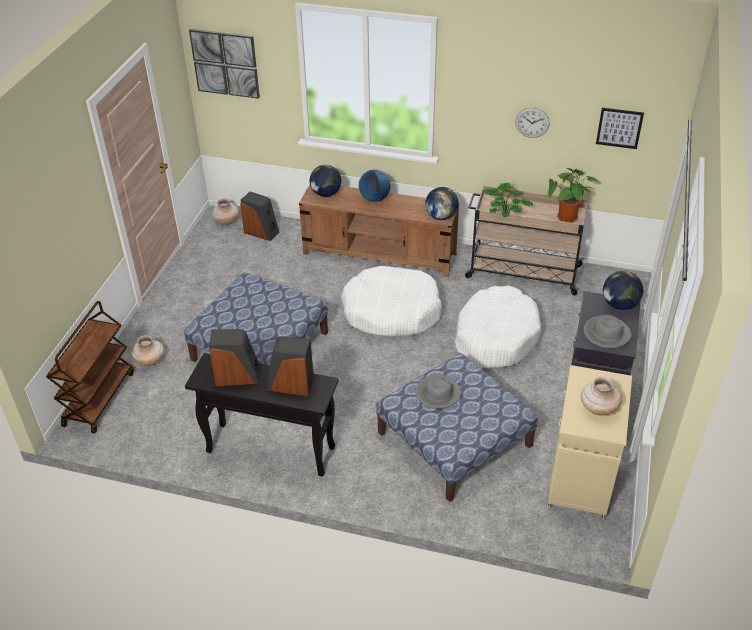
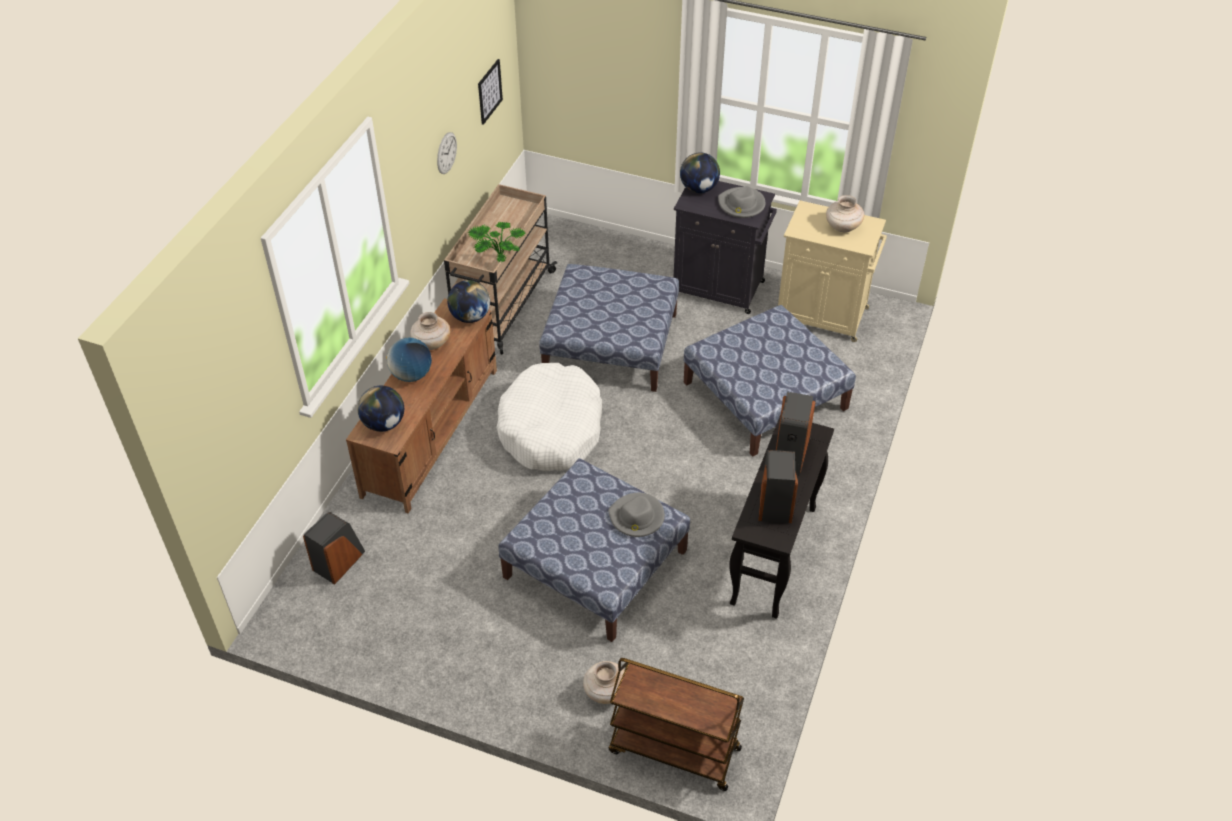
camera: 85 degrees left, 5 degrees up
picture [189,29,260,99] -> none
beige vase [212,198,239,225] -> beige vase moved to [410,312,450,350]
grey hat [416,374,461,409] -> grey hat moved to [608,493,665,537]
white dog bed [455,285,541,368] -> ottoman [539,264,679,392]
potted plant [548,168,598,223] -> none

